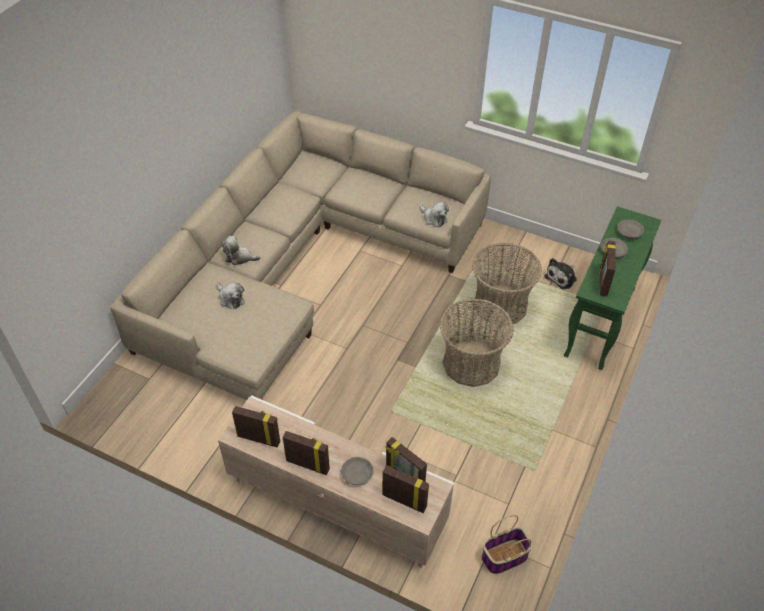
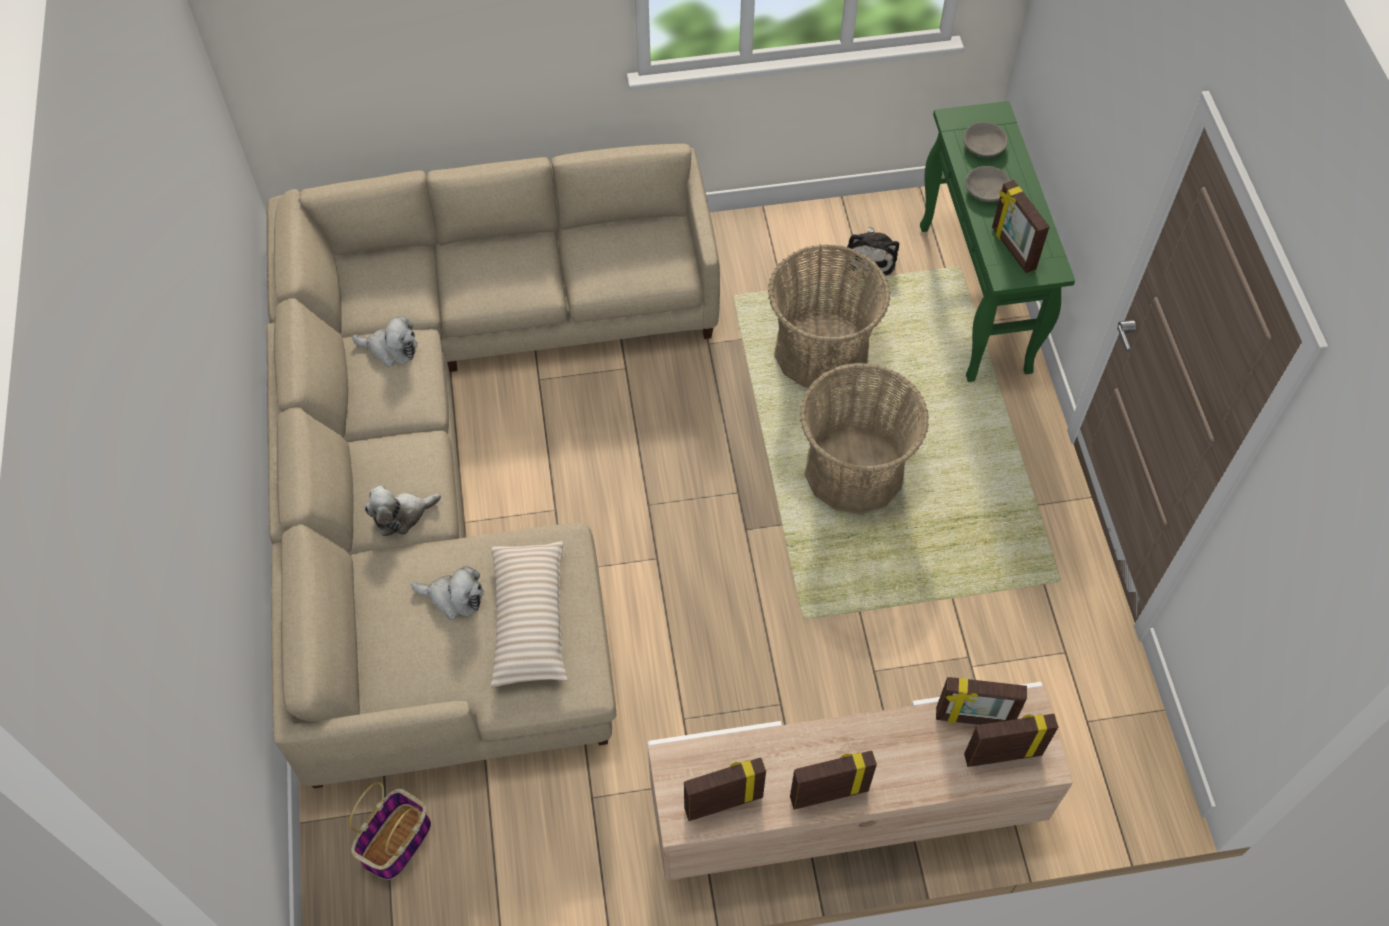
camera: 35 degrees left, 10 degrees up
grey bowl [341,457,373,485] -> none
plush toy [420,202,449,227] -> plush toy moved to [352,315,418,367]
basket [481,515,533,574] -> basket moved to [349,782,431,880]
none -> beige pillow [491,541,567,687]

